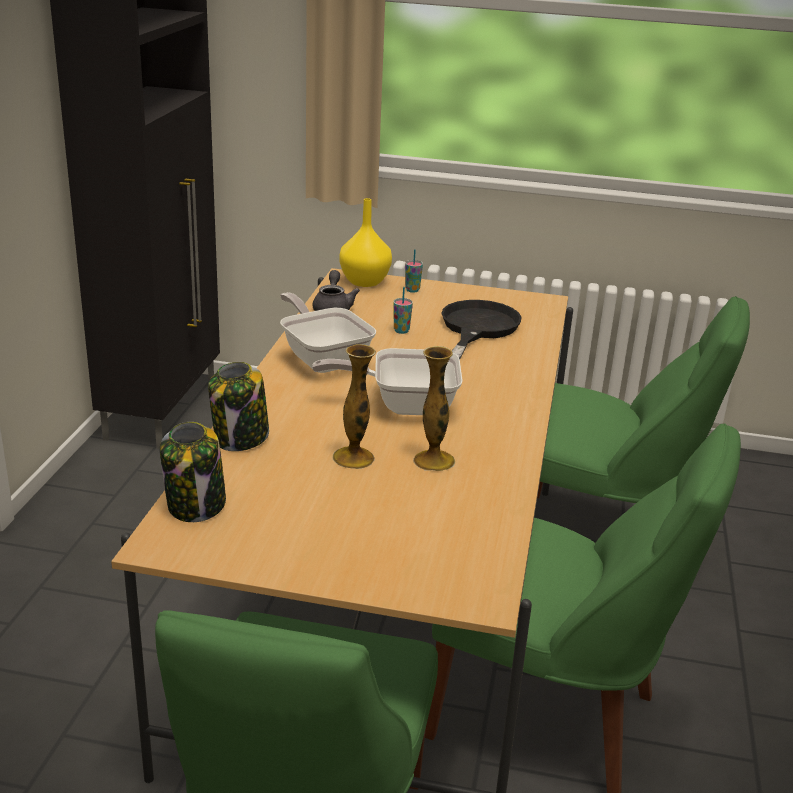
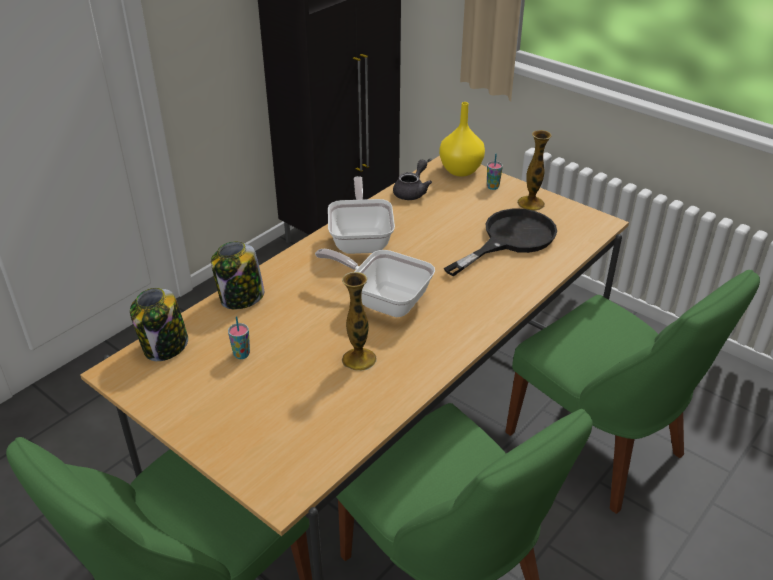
camera: 30 degrees right, 10 degrees up
vase [333,344,376,469] -> vase moved to [517,130,552,211]
cup [393,287,413,334] -> cup moved to [228,316,250,359]

